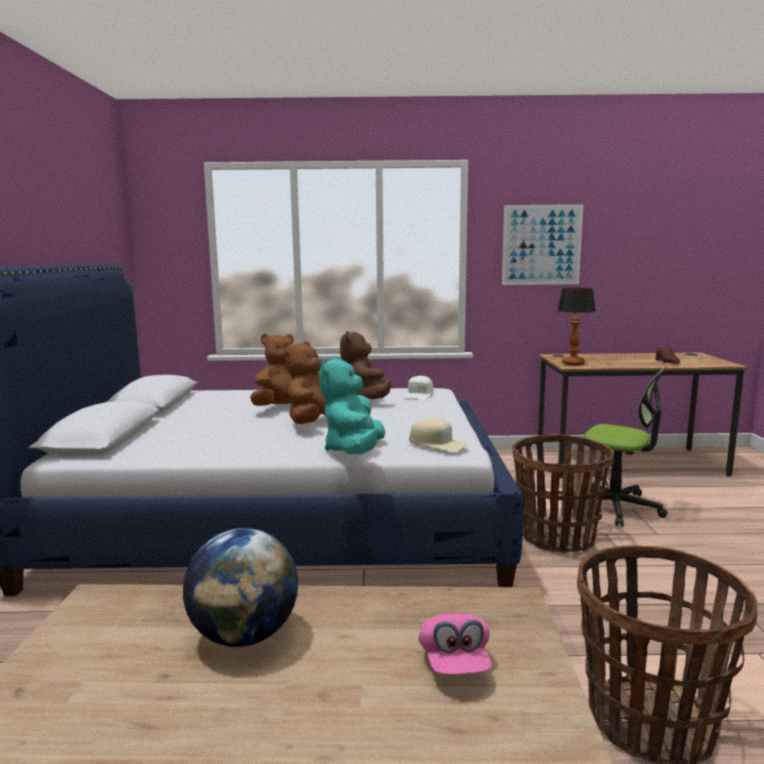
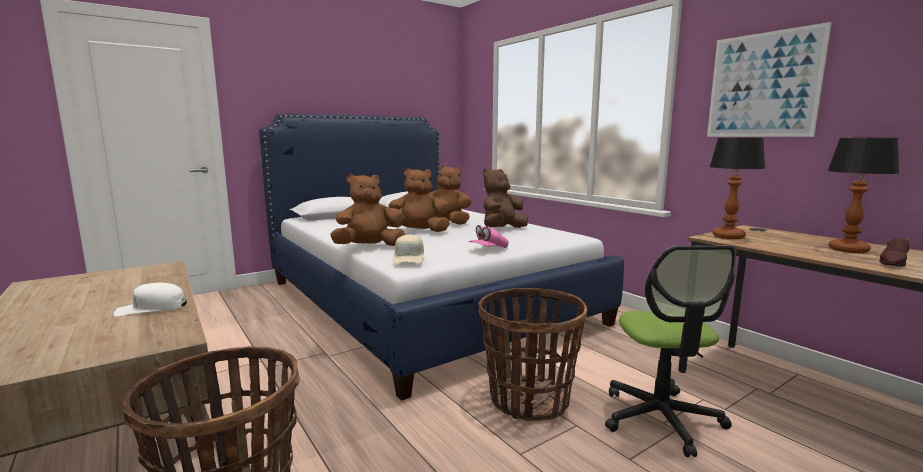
camera: 55 degrees right, 0 degrees up
globe [183,528,298,647] -> none
turquoise plush toy [319,357,385,454] -> brown plush toy [330,174,405,246]
white cap [403,376,433,400] -> white cap moved to [114,283,187,316]
pink cap [419,614,492,674] -> pink cap moved to [469,225,509,248]
none -> table lamp [828,138,899,253]

